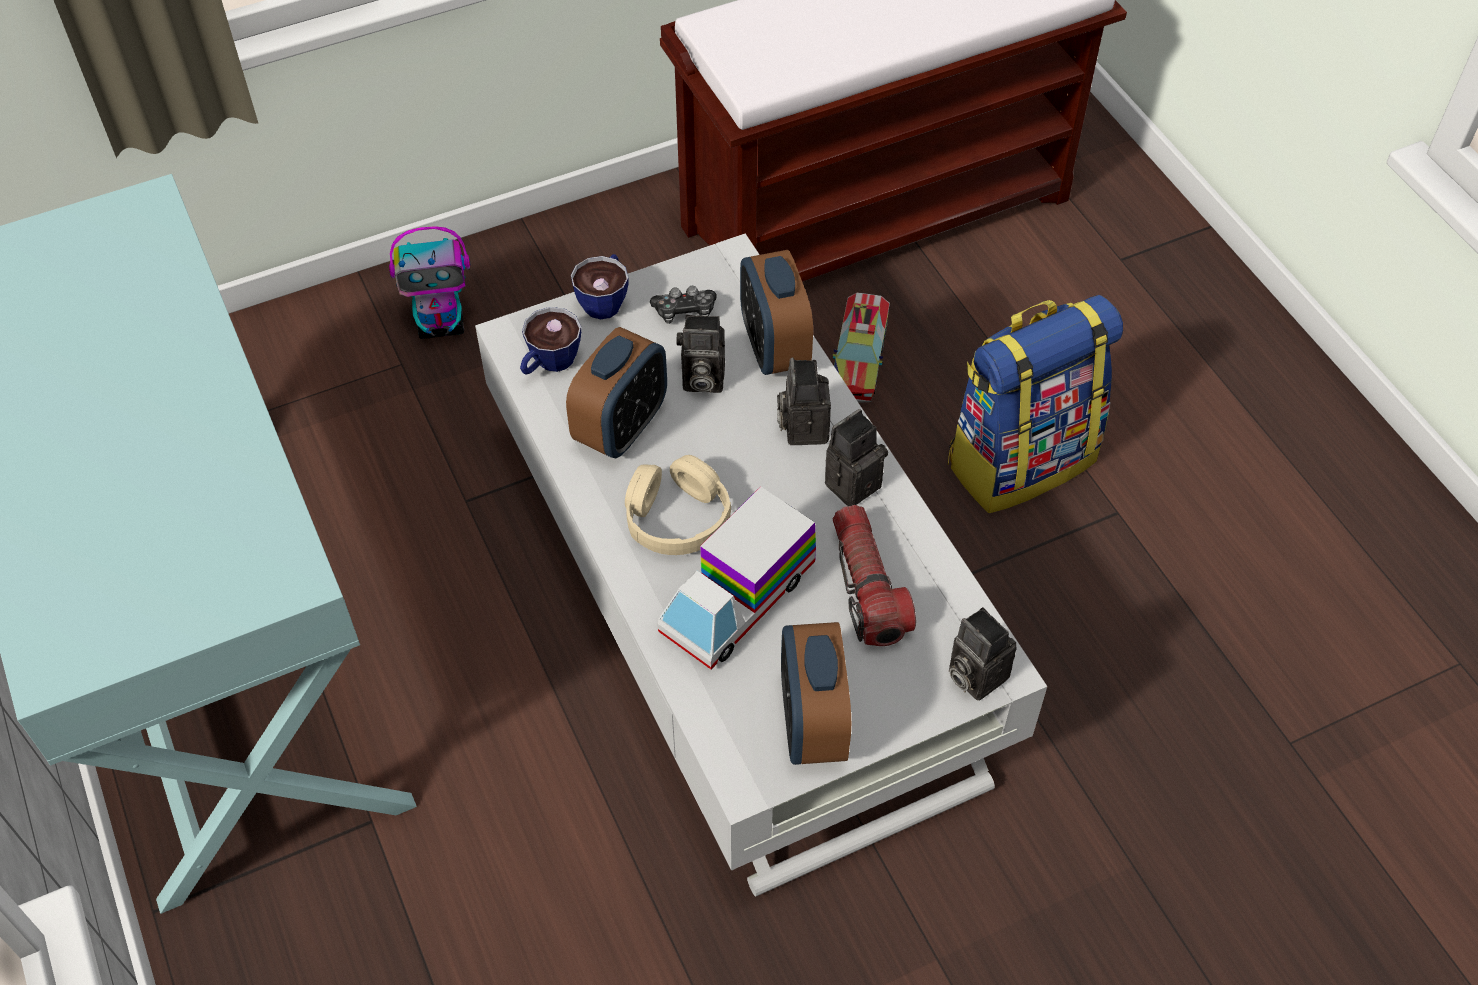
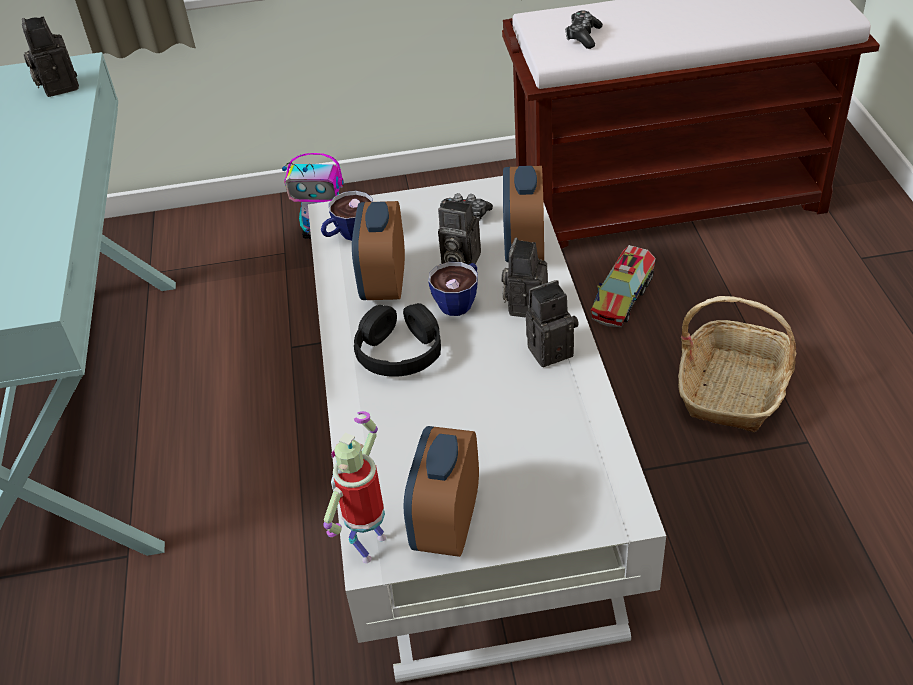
camera: 20 degrees right, 10 degrees down
alarm clock [566,327,667,458] -> alarm clock turned 135 degrees clockwise [352,201,405,300]
cup [571,254,629,319] -> cup moved to [428,262,478,316]
beige headphones [625,455,731,555] -> black headphones [354,303,441,377]
toy truck [657,487,816,669] -> none
flashlight [833,505,916,646] -> none
backpack [948,295,1123,513] -> basket [678,296,796,432]
camera [949,607,1017,701] -> camera moved to [22,16,79,97]
none -> toy robot [323,411,386,563]
none -> game controller [565,11,603,49]

